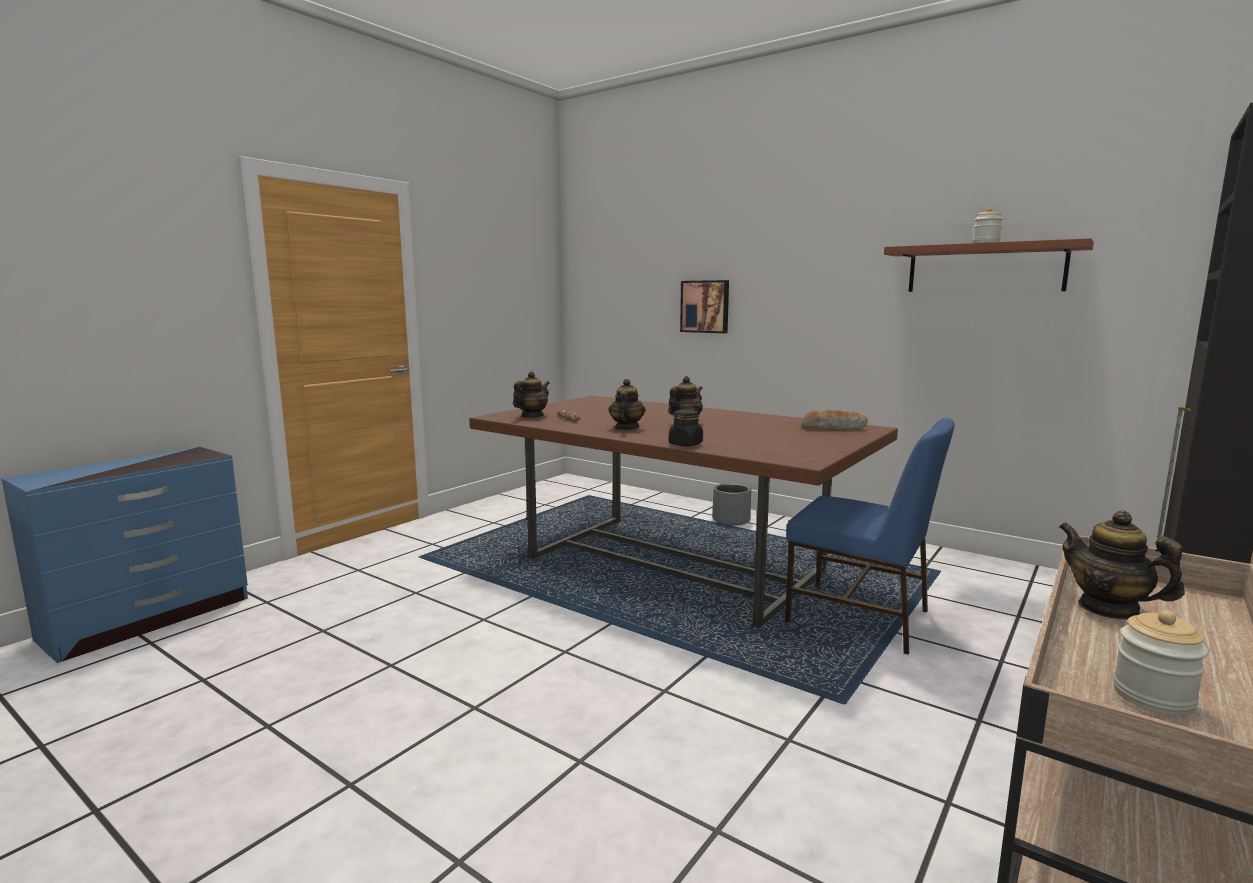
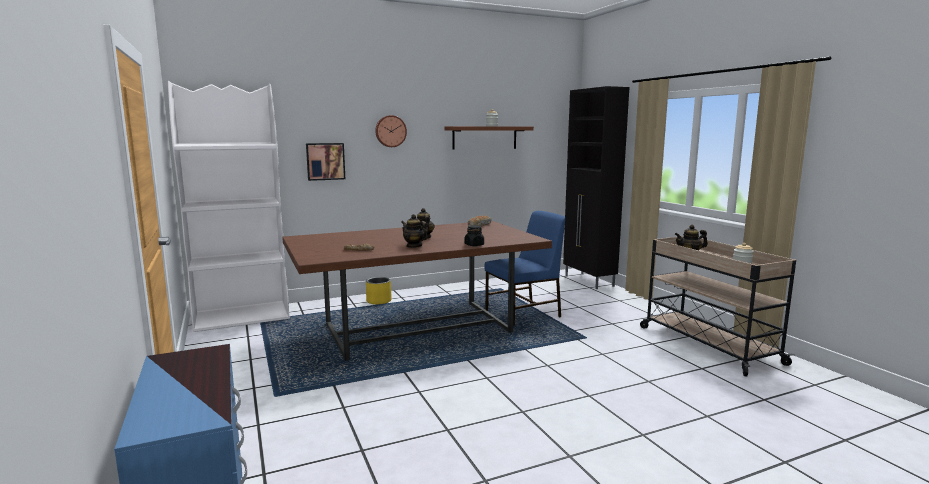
camera: 60 degrees left, 0 degrees up
teapot [513,371,550,417] -> none
grey planter [712,483,751,526] -> yellow planter [366,277,392,305]
none -> white bookcase [168,81,290,332]
none -> wall clock [375,115,407,147]

